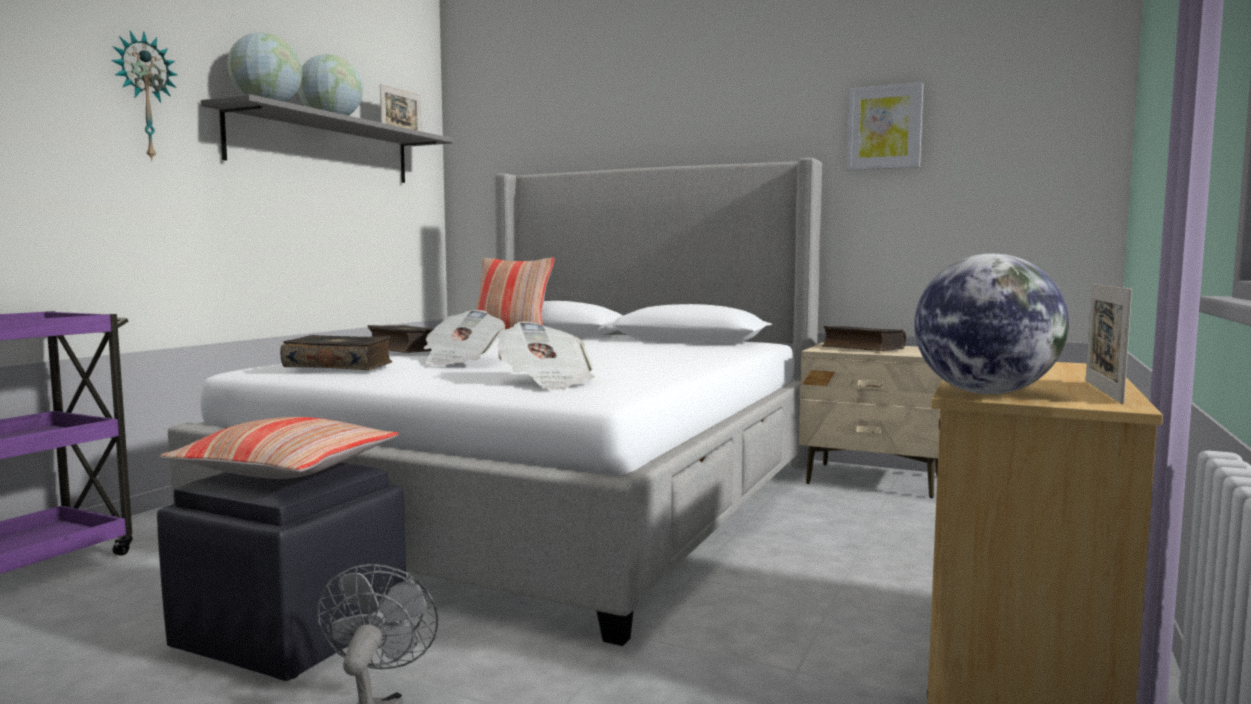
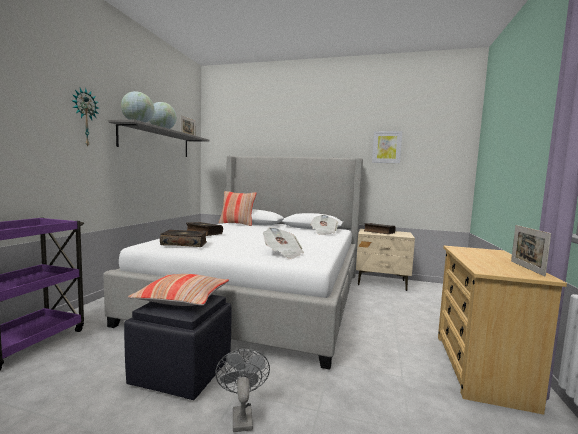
camera: 10 degrees left, 0 degrees up
newspaper [424,310,505,366] -> newspaper moved to [310,215,338,235]
globe [914,253,1069,395] -> none

